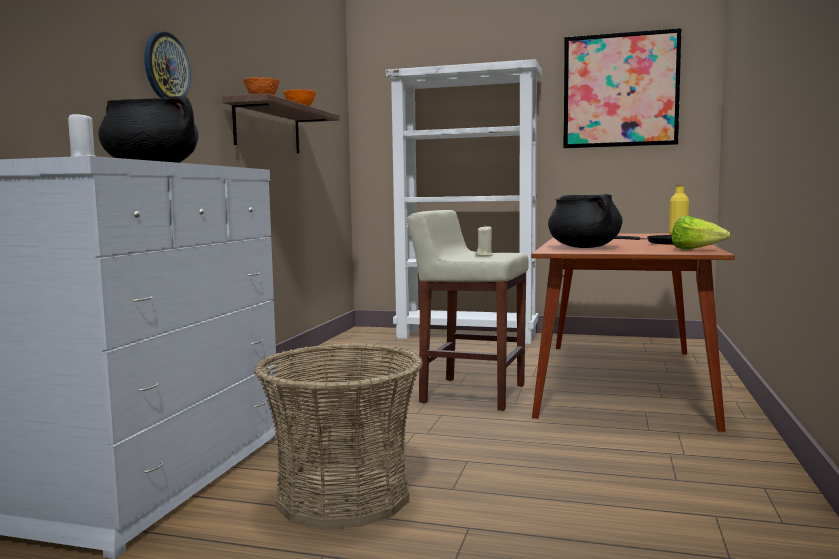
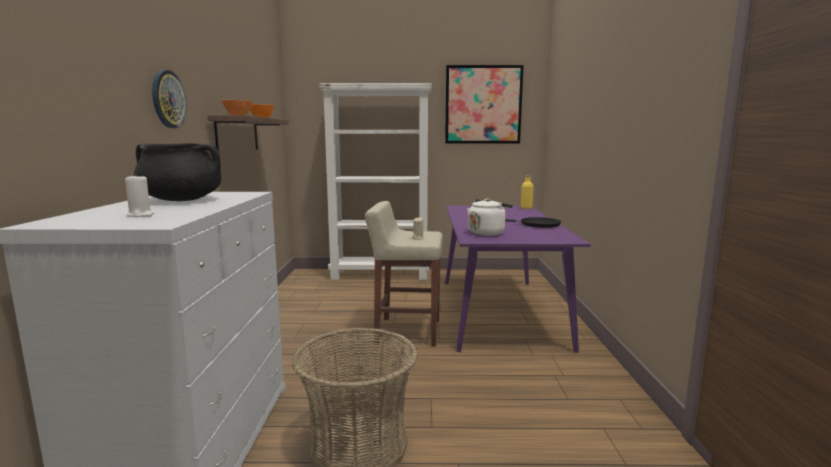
camera: 15 degrees left, 5 degrees up
brown dining table [531,233,735,432] -> purple dining table [445,206,591,352]
black cooking pot [548,194,622,248] -> white kettle [467,198,513,236]
lettuce [672,216,731,250] -> none

